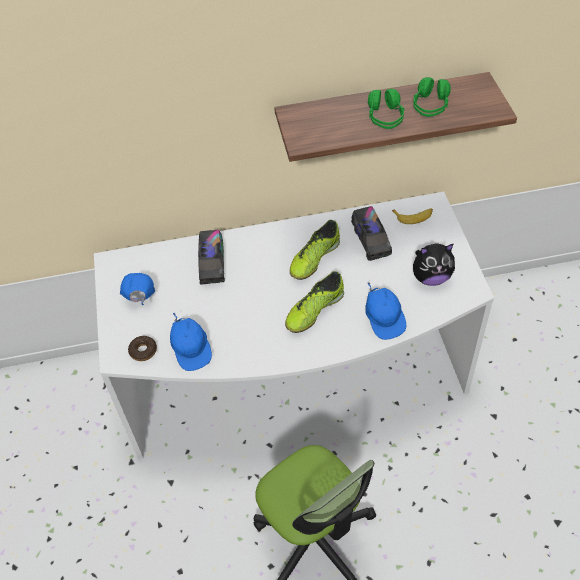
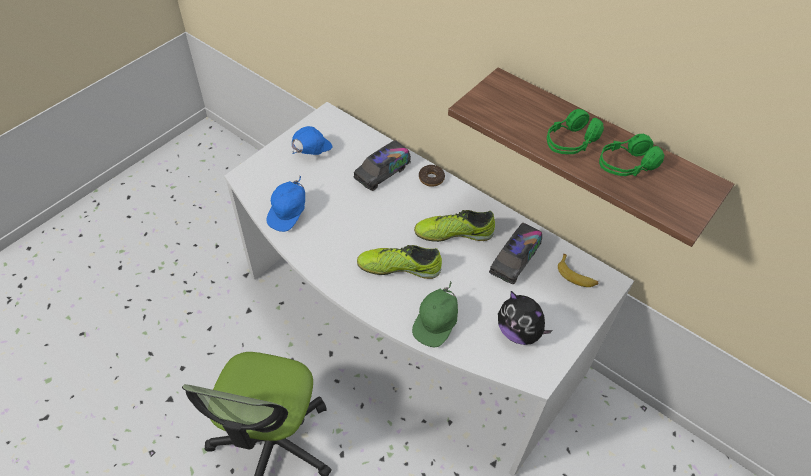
camera: 45 degrees right, 0 degrees up
donut [128,336,157,361] -> donut moved to [419,165,445,187]
blue cap [365,282,406,340] -> green cap [412,281,458,347]

